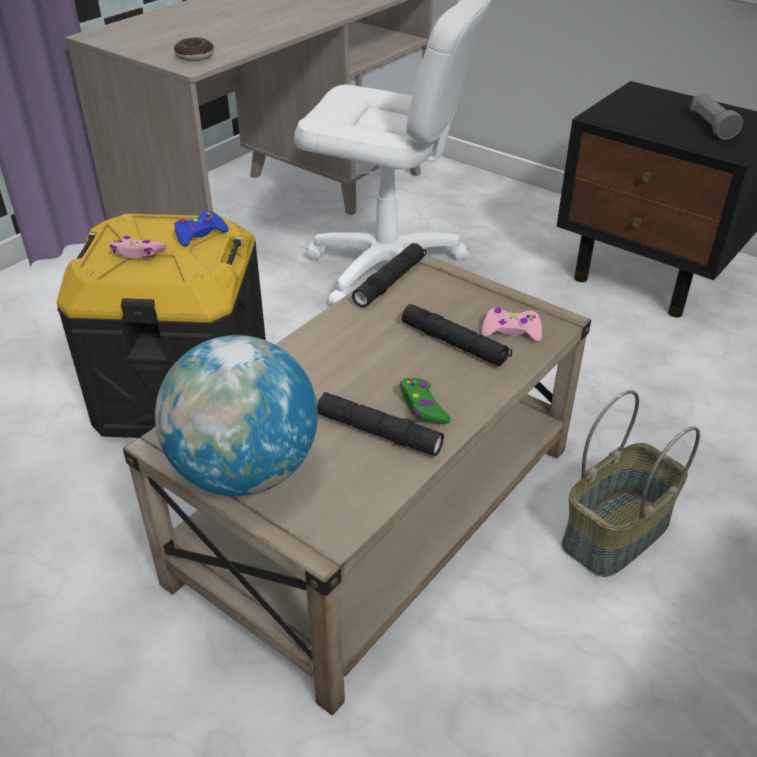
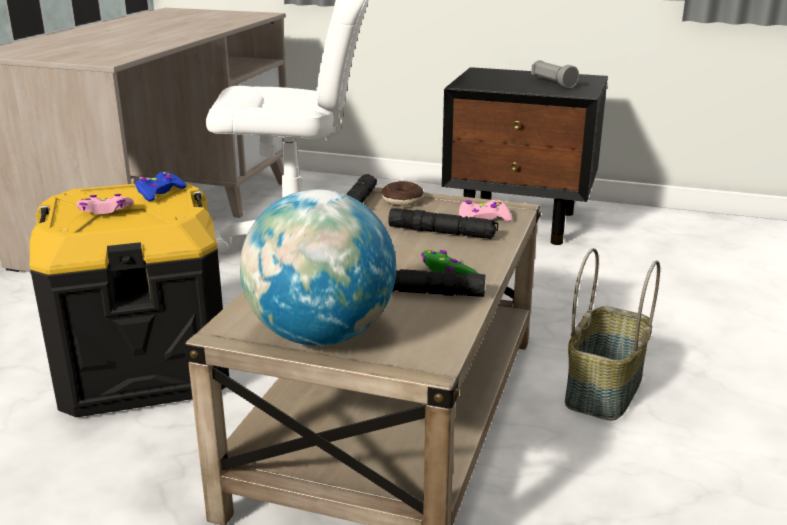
camera: 20 degrees left, 15 degrees down
donut [174,38,214,61] -> donut moved to [382,181,424,206]

